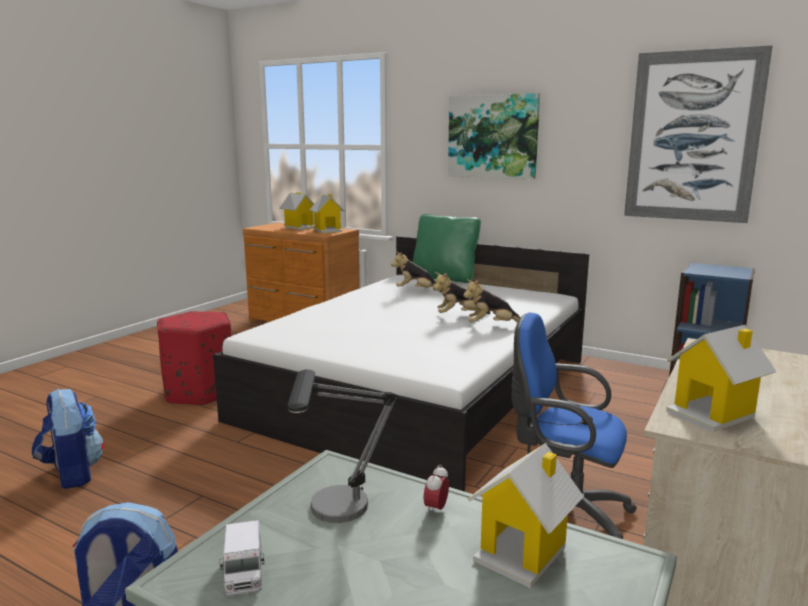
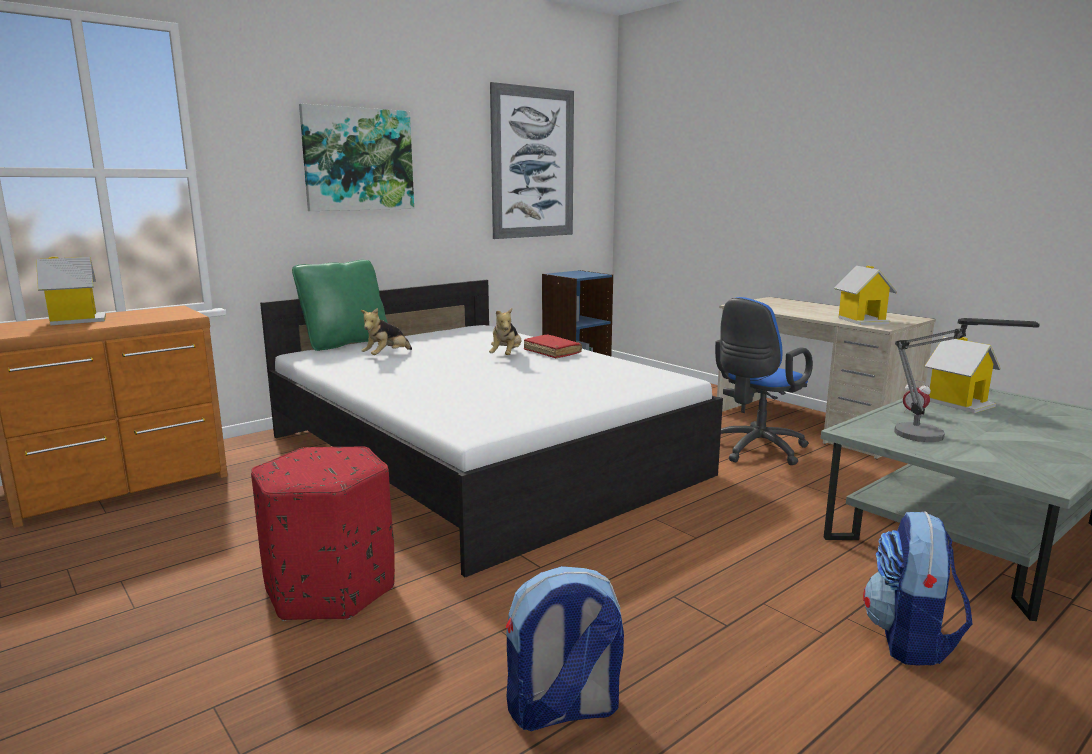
camera: 70 degrees left, 0 degrees up
toy truck [220,520,264,596] -> none
toy house [309,194,345,233] -> none
plush toy [463,279,520,322] -> red book [524,334,582,358]

